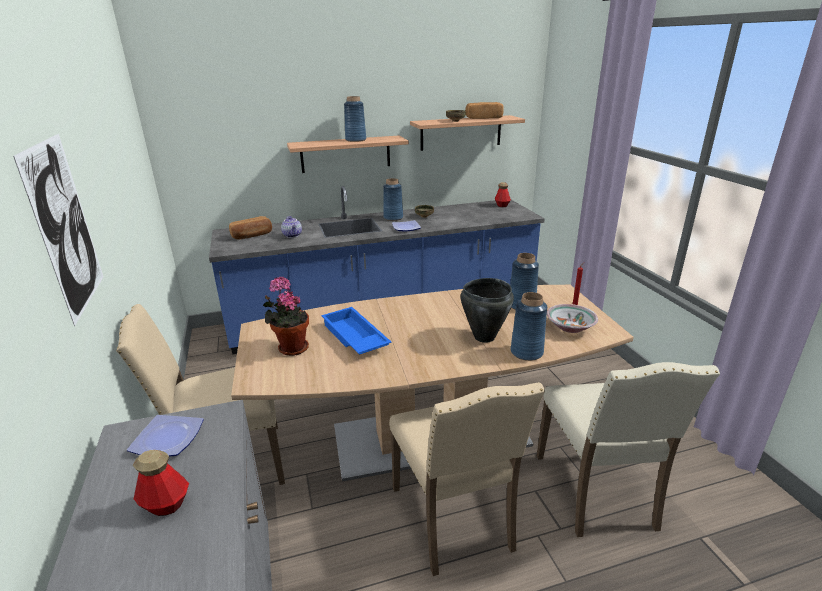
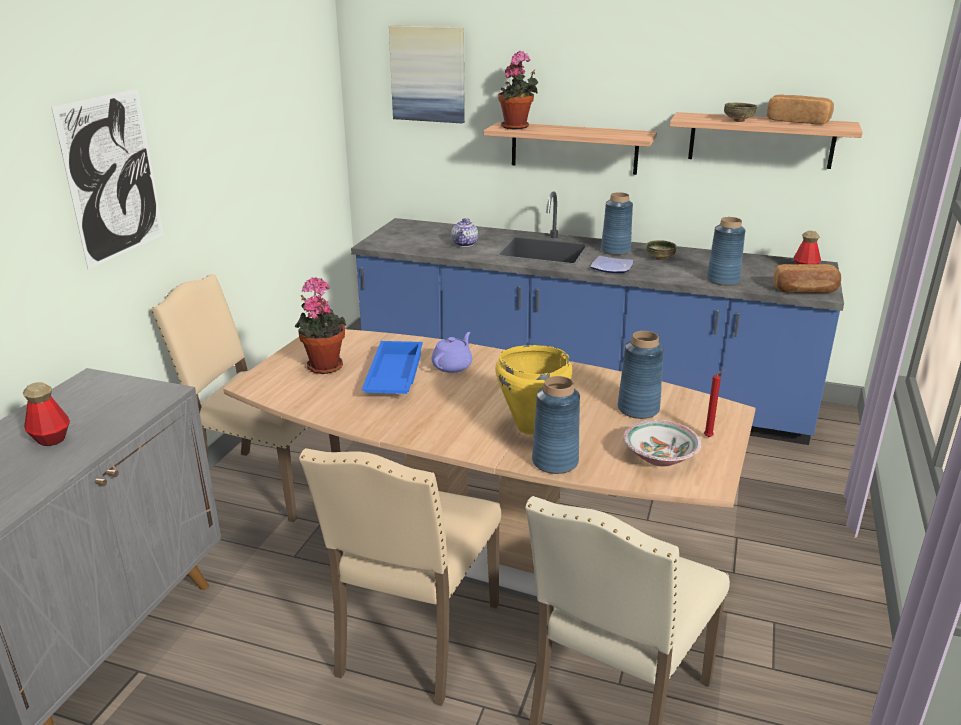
camera: 35 degrees right, 0 degrees up
plate [127,415,204,457] -> none
bread [229,216,272,240] -> bread moved to [773,264,841,293]
blue vase [344,96,366,142] -> blue vase moved to [707,217,746,286]
black cooking pot [460,278,514,343] -> yellow cooking pot [495,345,573,435]
none -> picture [389,25,465,124]
none -> purple teapot [432,332,472,373]
none -> potted plant [498,51,538,129]

